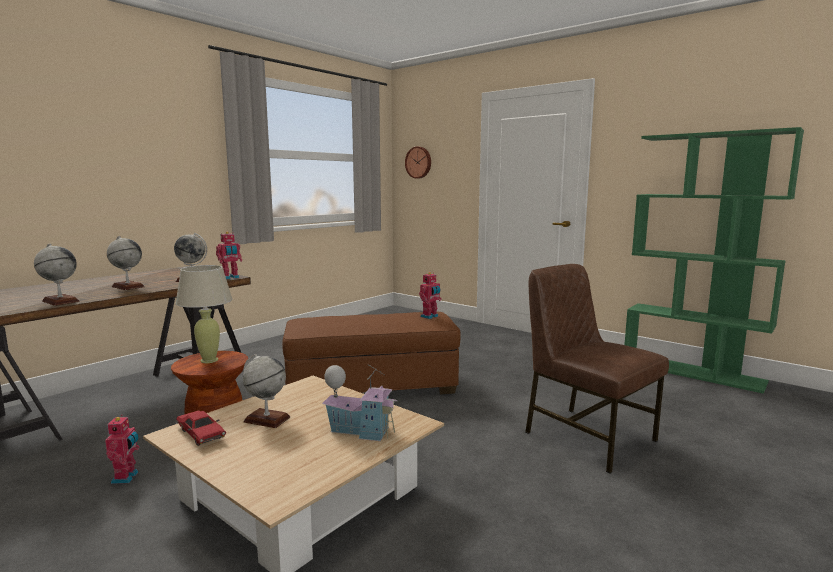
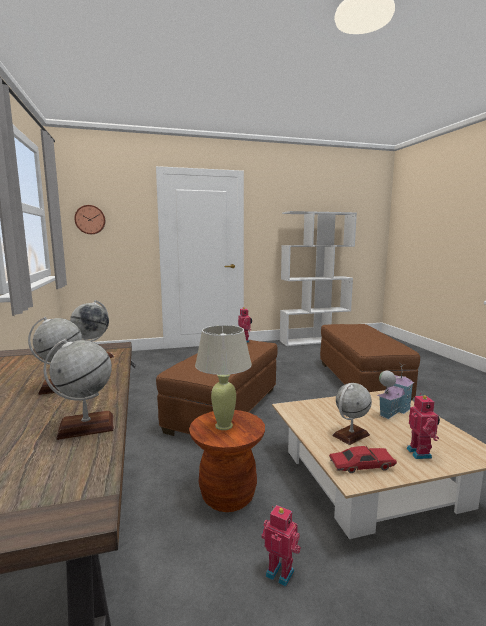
camera: 55 degrees left, 0 degrees up
toy robot [216,232,242,279] -> toy robot moved to [406,393,440,459]
brown chair [525,264,669,474] -> brown ottoman [320,324,420,400]
green bookcase [624,127,804,394] -> white bookcase [280,211,357,346]

